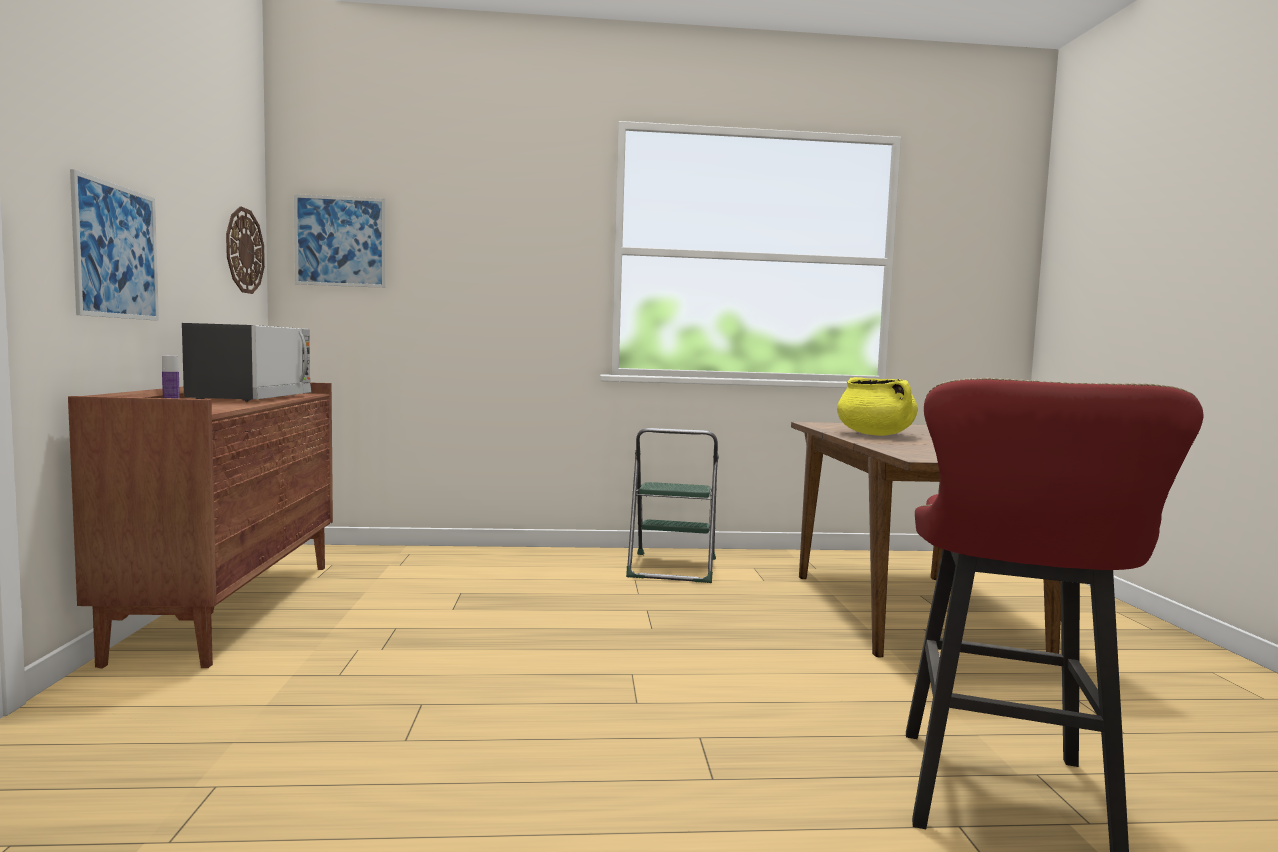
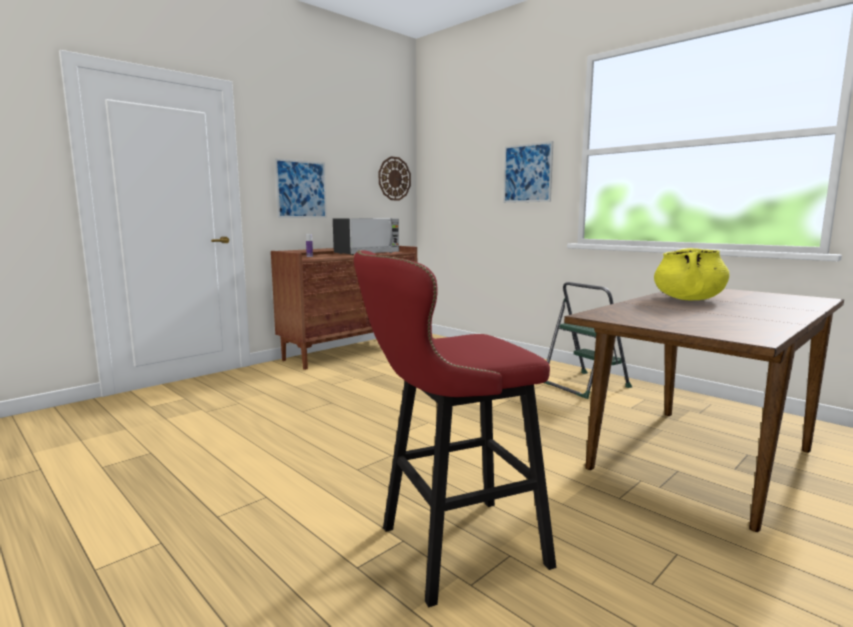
camera: 50 degrees right, 5 degrees up
picture [294,194,386,288] -> picture moved to [503,141,553,203]

